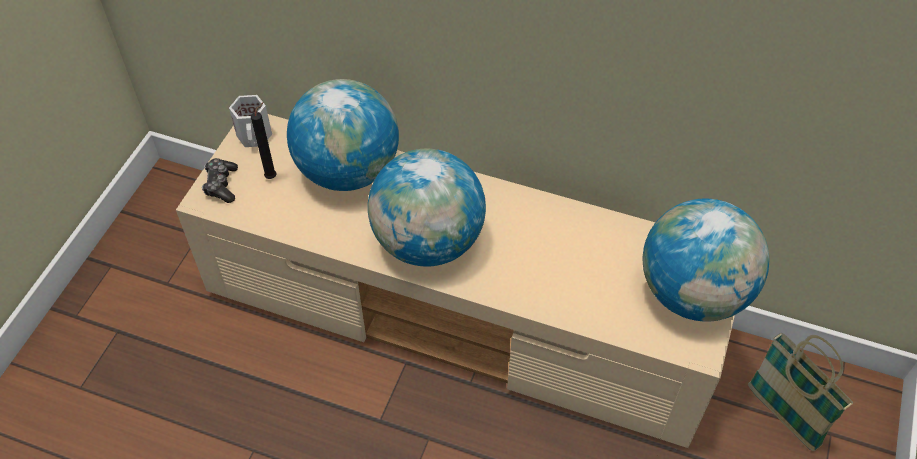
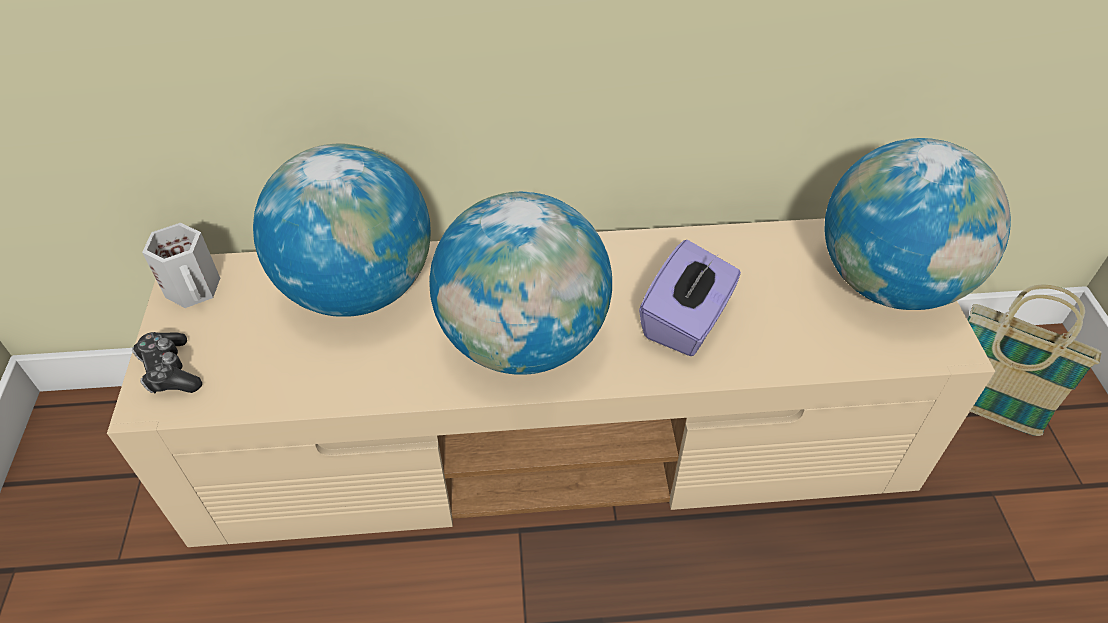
camera: 25 degrees left, 5 degrees down
black candle [251,102,277,179] -> none
none -> purple tissue box [639,240,741,356]

